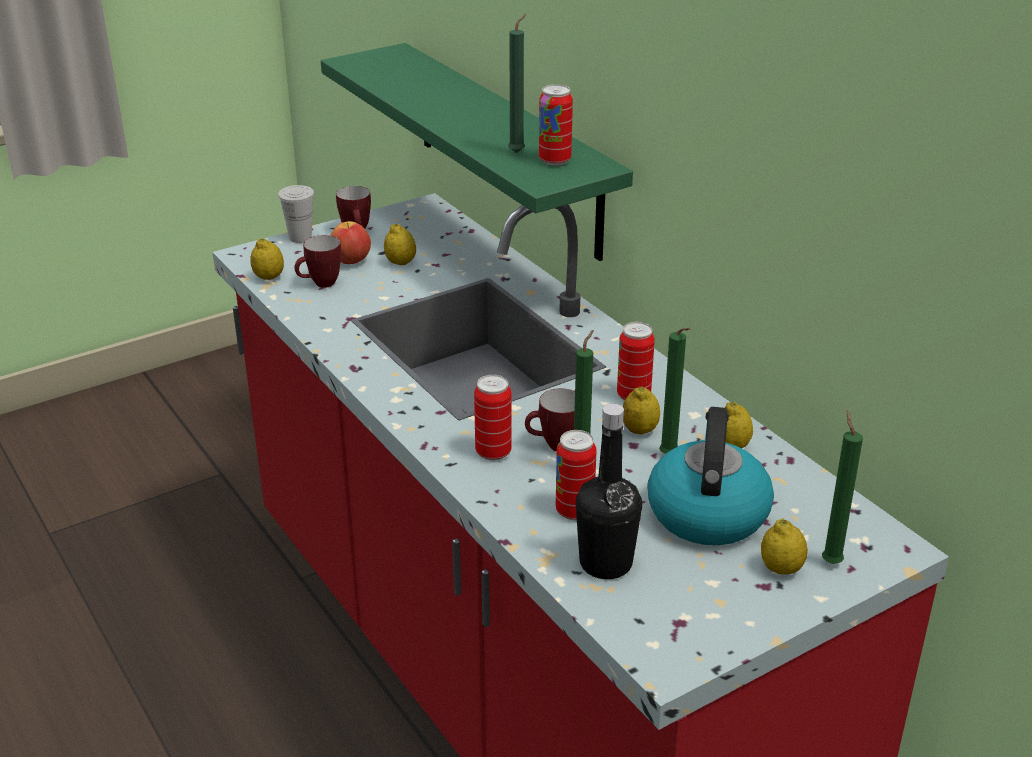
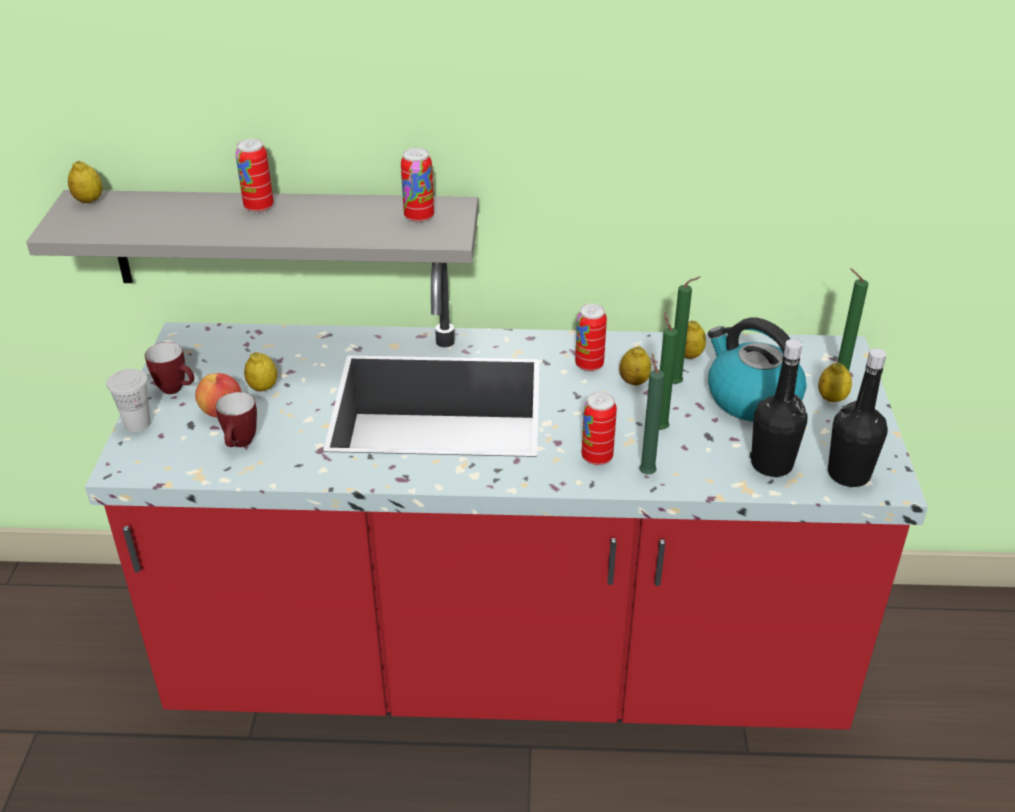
camera: 55 degrees left, 5 degrees up
lemon [250,238,284,280] -> lemon moved to [68,161,103,203]
green shelf [321,43,633,261] -> grey shelf [26,190,478,283]
green candle [508,14,526,153] -> green candle moved to [639,353,665,474]
mug [525,388,575,452] -> none
can [556,430,597,520] -> can moved to [236,139,274,213]
none -> black bottle [828,348,888,487]

